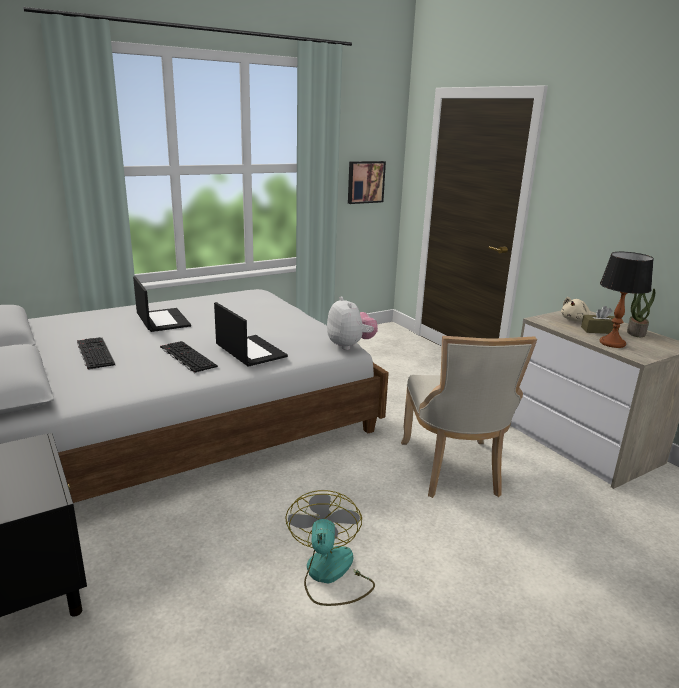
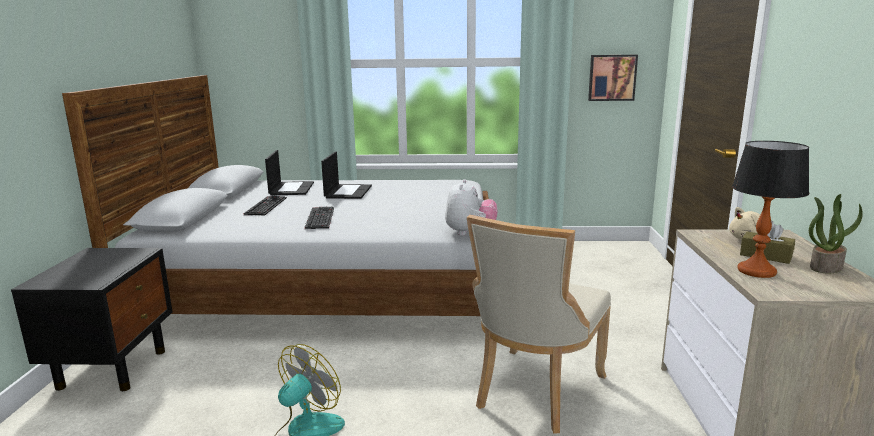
camera: 35 degrees right, 5 degrees down
laptop [214,302,288,367] -> laptop moved to [265,150,314,196]

